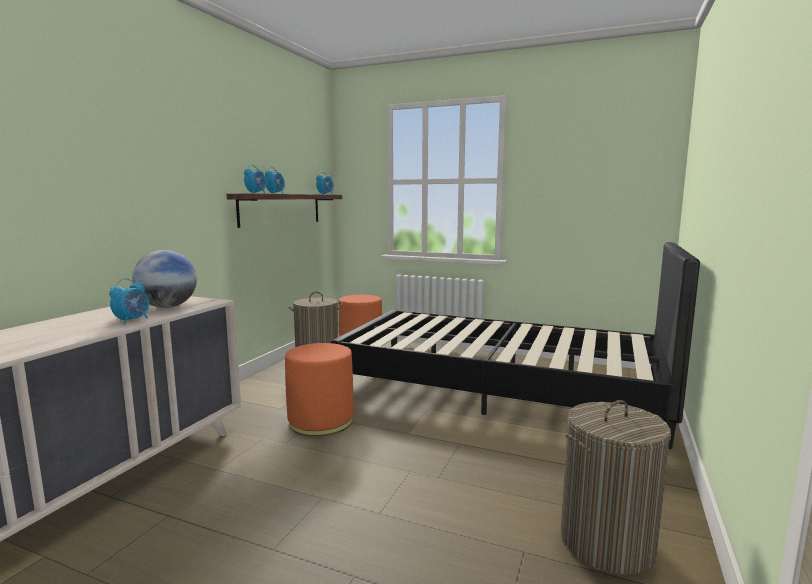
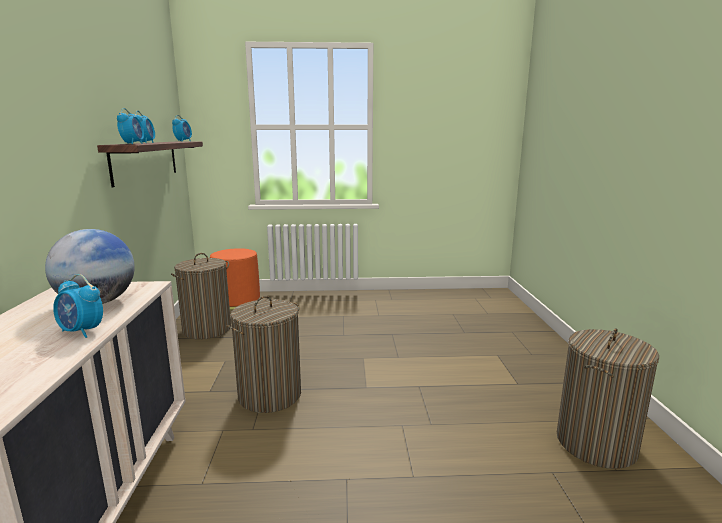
camera: 25 degrees left, 5 degrees up
alarm clock [109,278,149,324] -> alarm clock turned 120 degrees clockwise [53,274,103,338]
orange ottoman [285,343,353,436] -> laundry basket [227,296,301,413]
black bed [331,242,700,449] -> none

